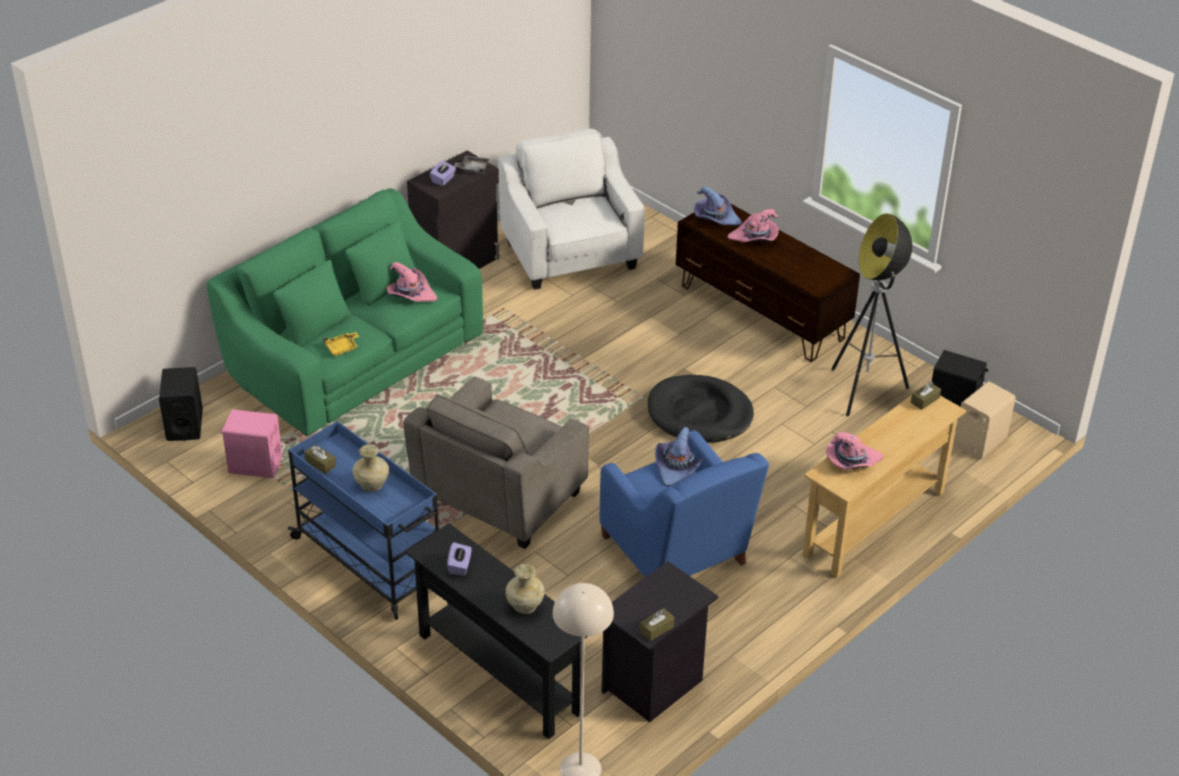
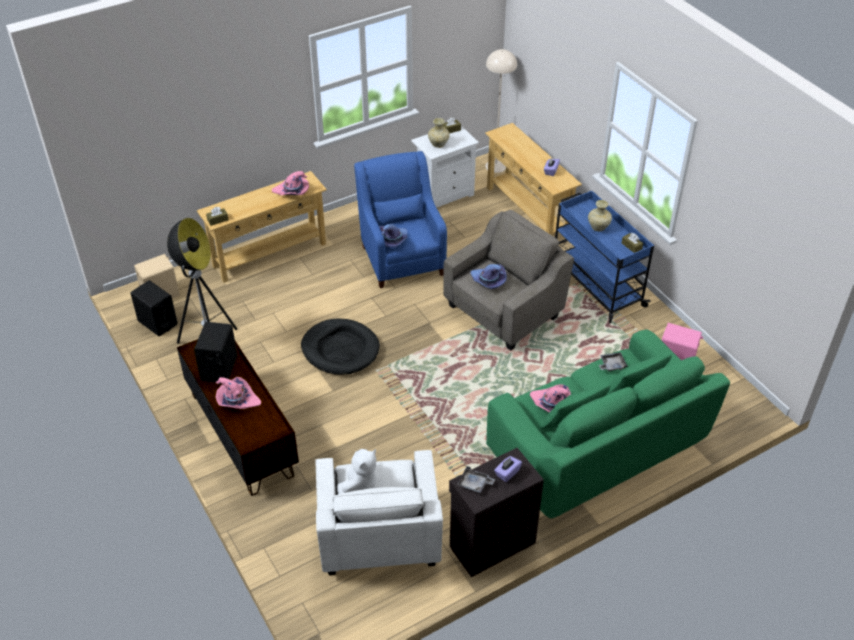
camera: 165 degrees left, 5 degrees up
black speaker [159,367,203,441] -> black speaker moved to [194,322,238,382]
yellow tray [323,332,359,356] -> grey tray [599,352,628,371]
black console table [405,523,588,739] -> beige console table [485,123,582,239]
beige vase [505,564,545,614] -> beige vase moved to [428,118,450,148]
black nightstand [602,561,718,722] -> white nightstand [411,126,479,208]
purple hat [694,186,742,226] -> purple hat moved to [470,264,507,289]
none -> white plush toy [337,449,376,494]

